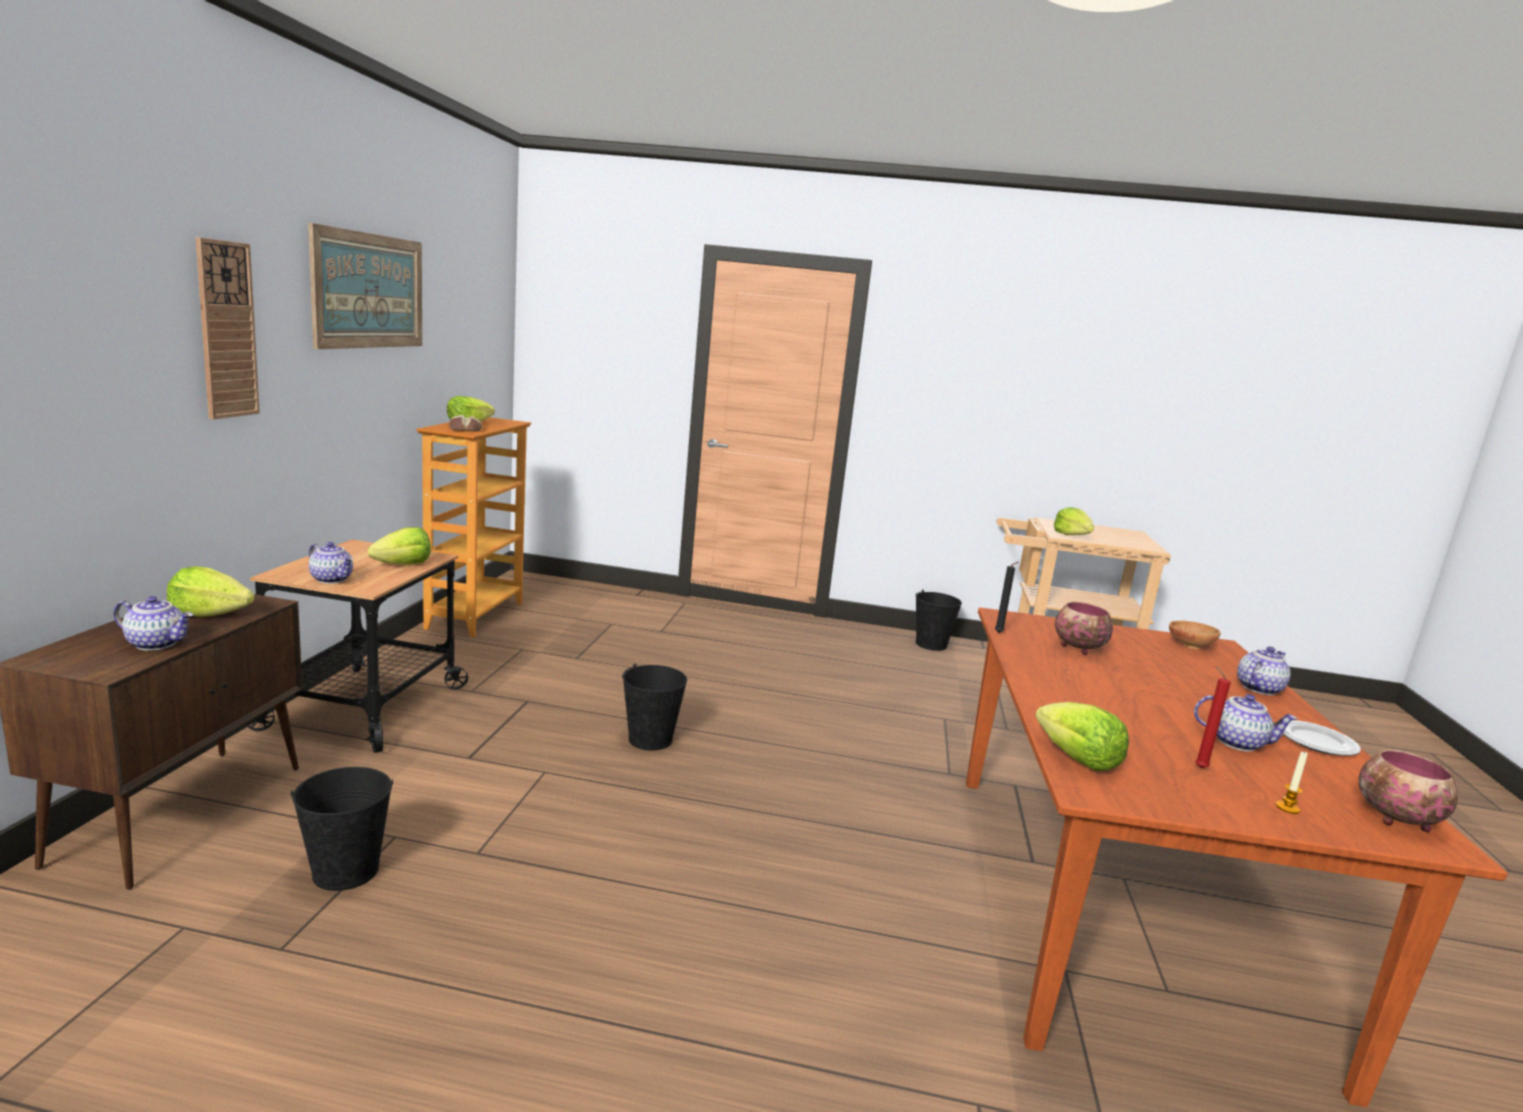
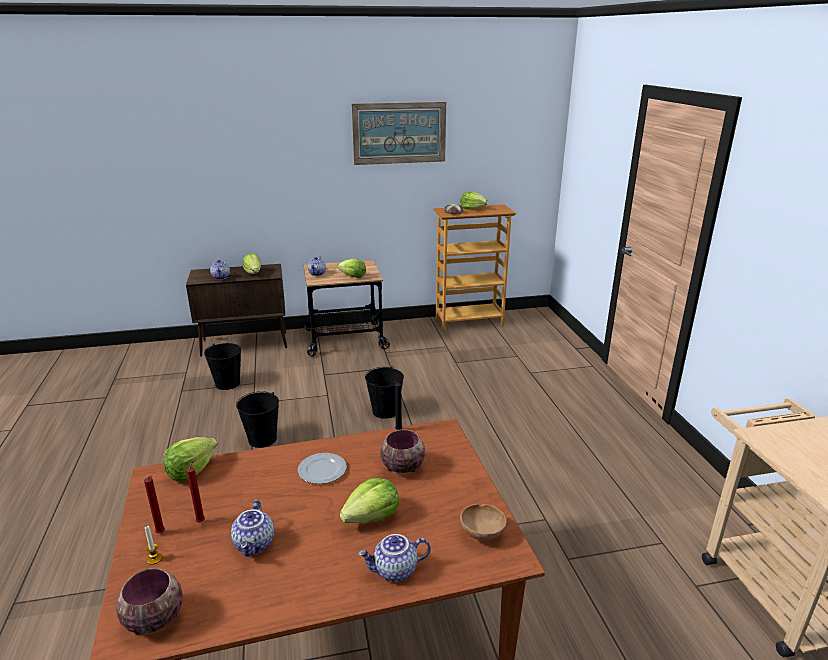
camera: 70 degrees right, 10 degrees up
wall clock [195,237,260,420] -> none
black bucket [916,590,962,651] -> black bucket moved to [236,391,279,448]
lettuce [1054,507,1094,535] -> lettuce moved to [340,478,399,524]
teapot [1237,647,1291,695] -> teapot turned 135 degrees clockwise [358,534,431,582]
plate [1283,720,1361,756] -> plate moved to [298,453,347,484]
none -> red candle [144,476,165,533]

